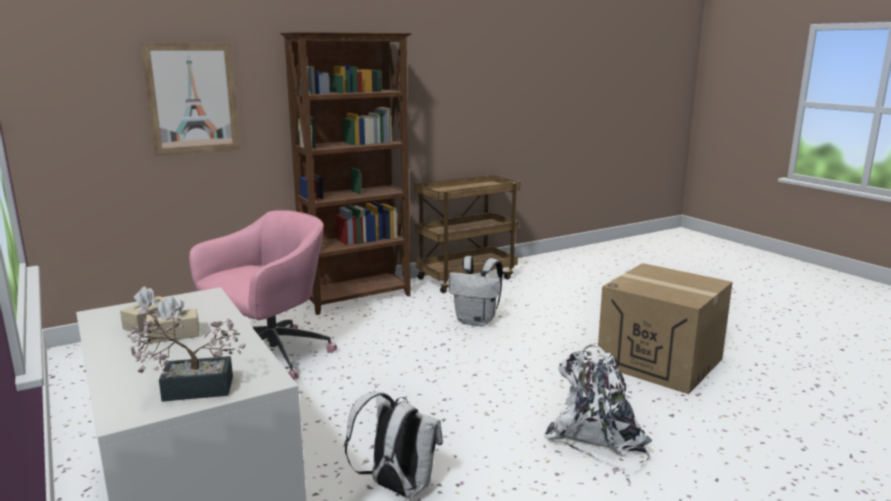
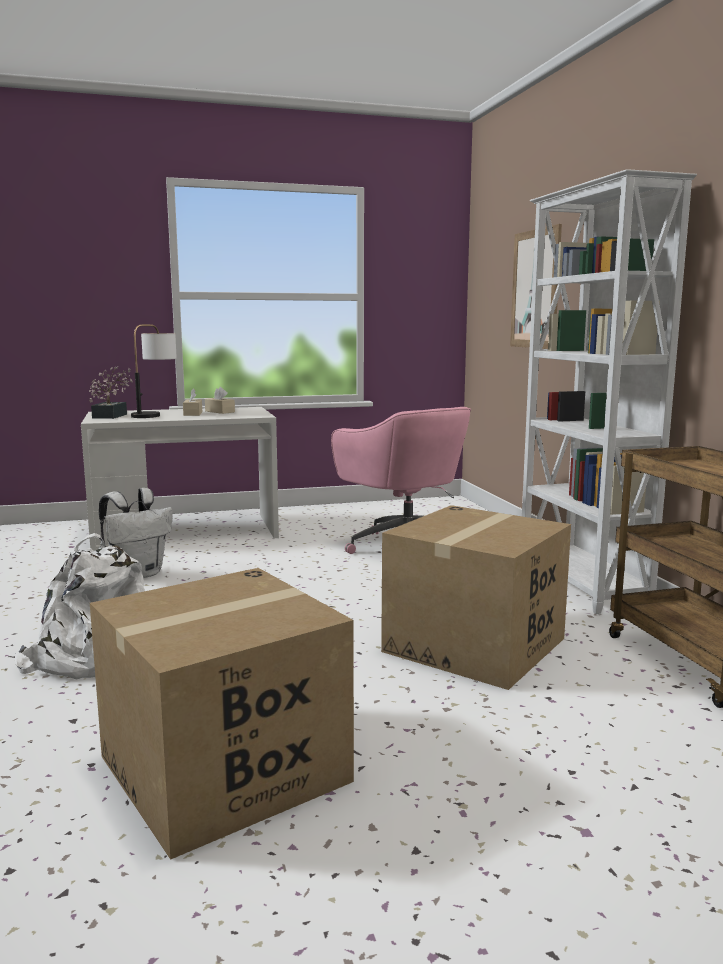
camera: 105 degrees right, 5 degrees down
brown bookcase [280,32,411,315] -> white bookcase [522,169,697,614]
white backpack [449,256,503,326] -> cardboard box [381,505,571,690]
none -> table lamp [131,324,177,418]

